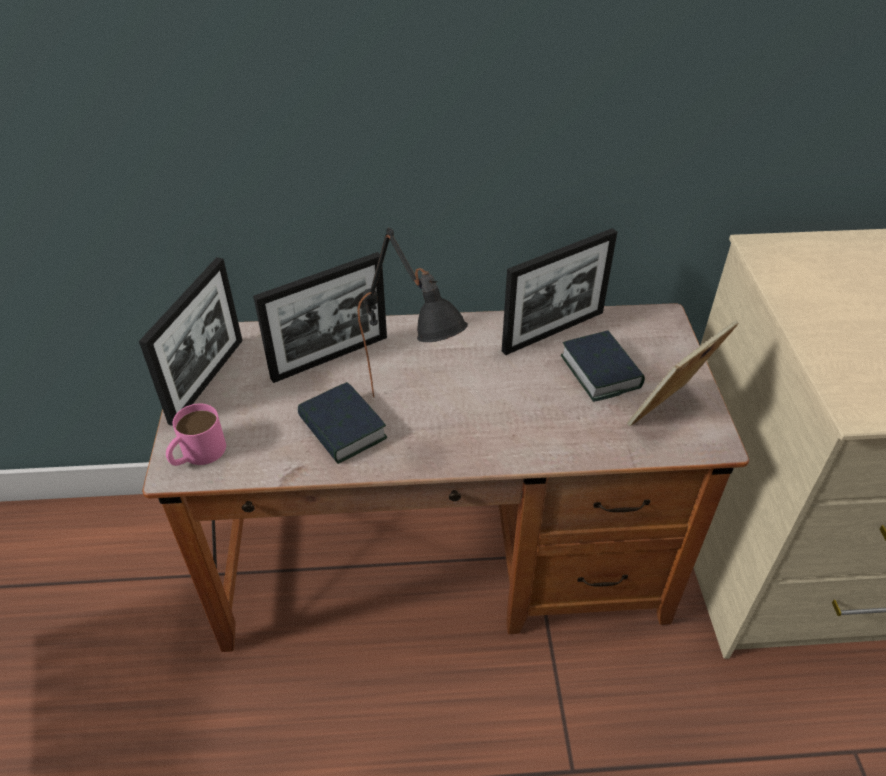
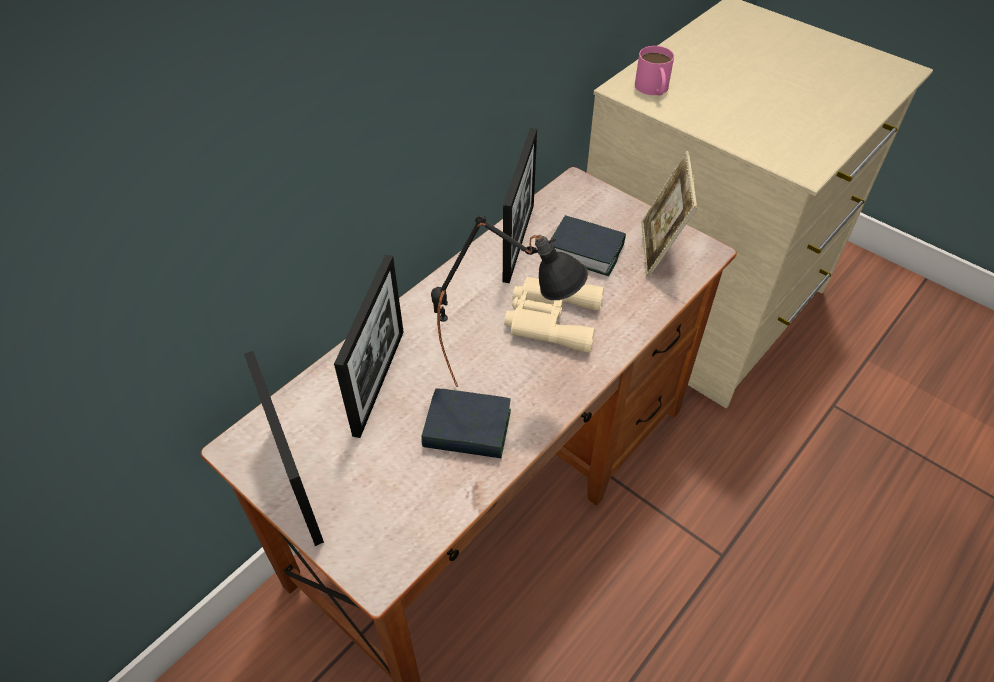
camera: 45 degrees left, 5 degrees up
pink mug [166,404,226,466] -> pink mug moved to [635,46,674,95]
none -> beige binoculars [504,277,604,353]

